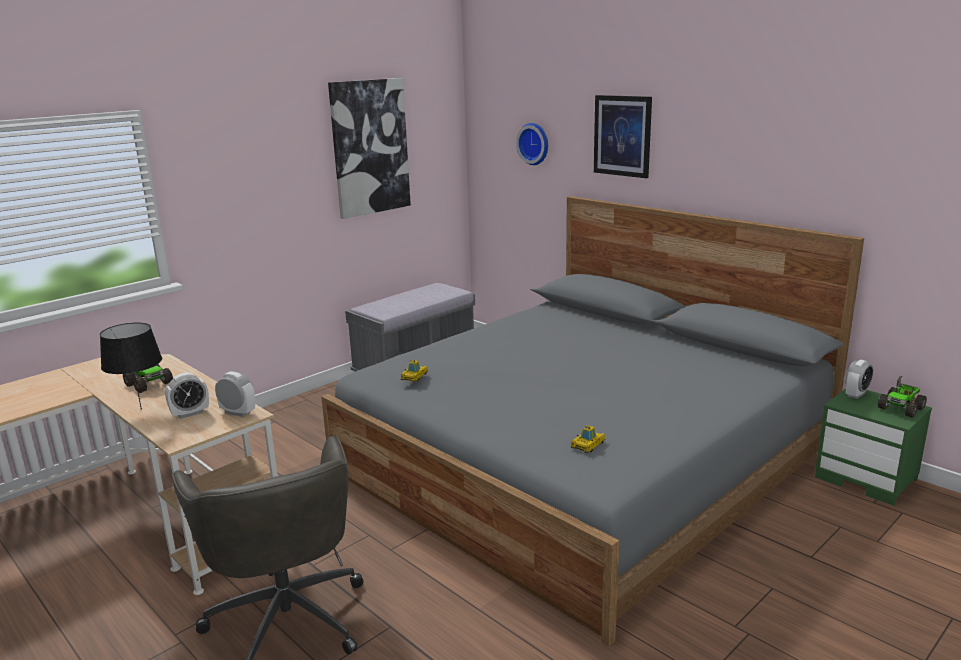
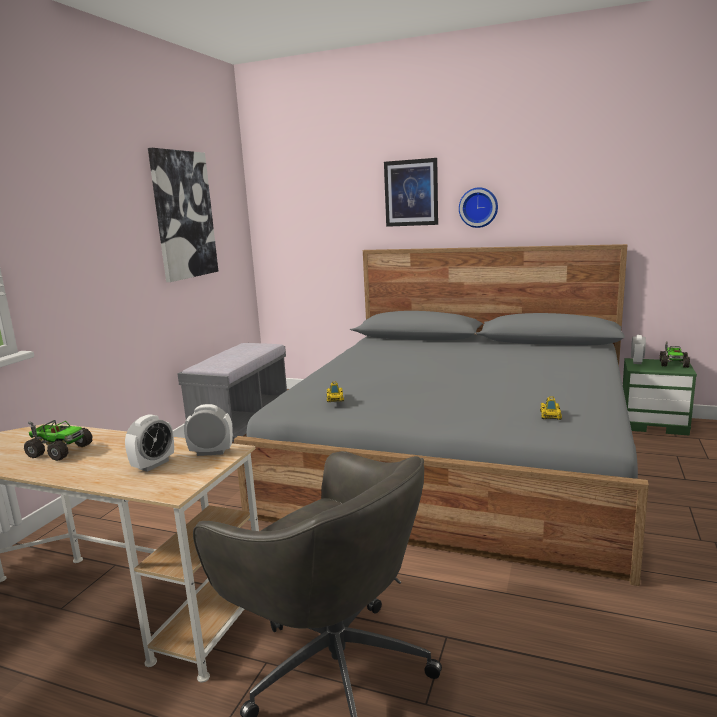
camera: 25 degrees left, 5 degrees down
black table lamp [100,323,162,410] -> none
wall clock [516,123,548,165] -> wall clock moved to [459,187,498,228]

